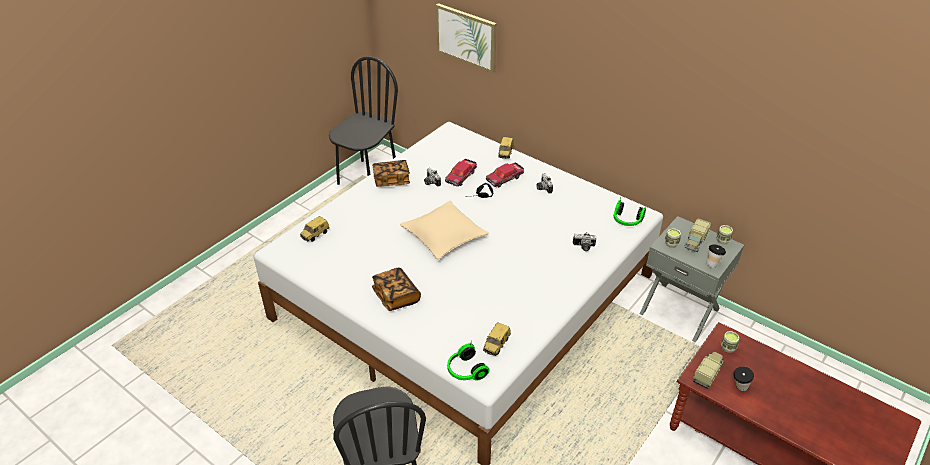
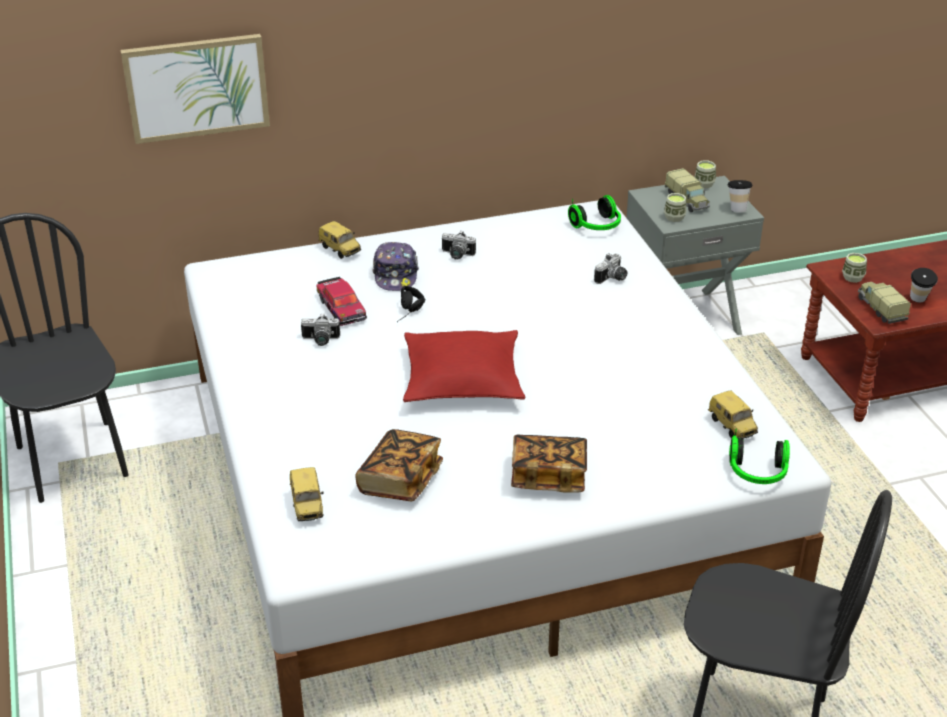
camera: 55 degrees left, 5 degrees down
book [372,160,410,187] -> book moved to [355,429,443,501]
beige pillow [400,201,489,260] -> red pillow [403,330,525,402]
toy car [486,162,524,187] -> cap [372,242,419,291]

